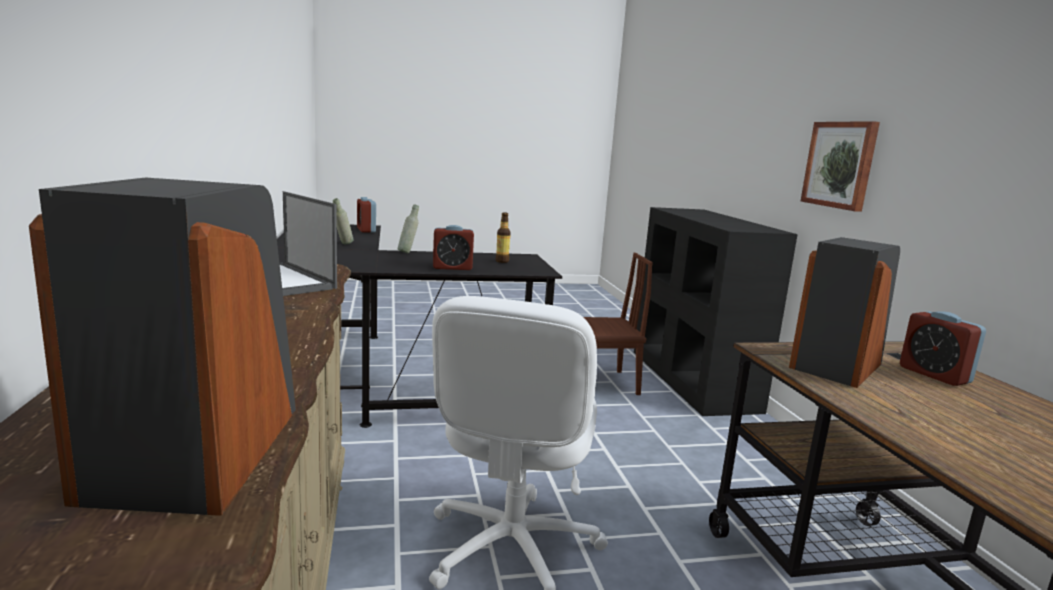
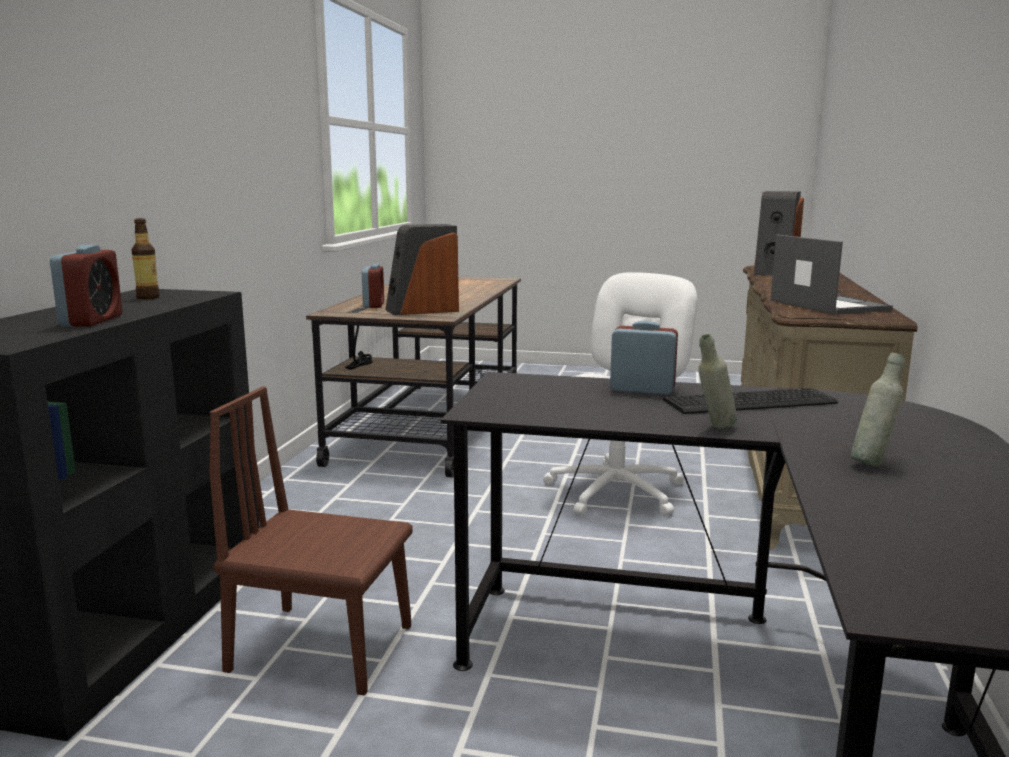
camera: 155 degrees left, 0 degrees up
alarm clock [357,197,376,233] -> alarm clock moved to [50,245,122,327]
bottle [496,212,511,263] -> bottle moved to [132,218,160,299]
picture [801,121,880,212] -> none
none -> keyboard [663,388,838,414]

